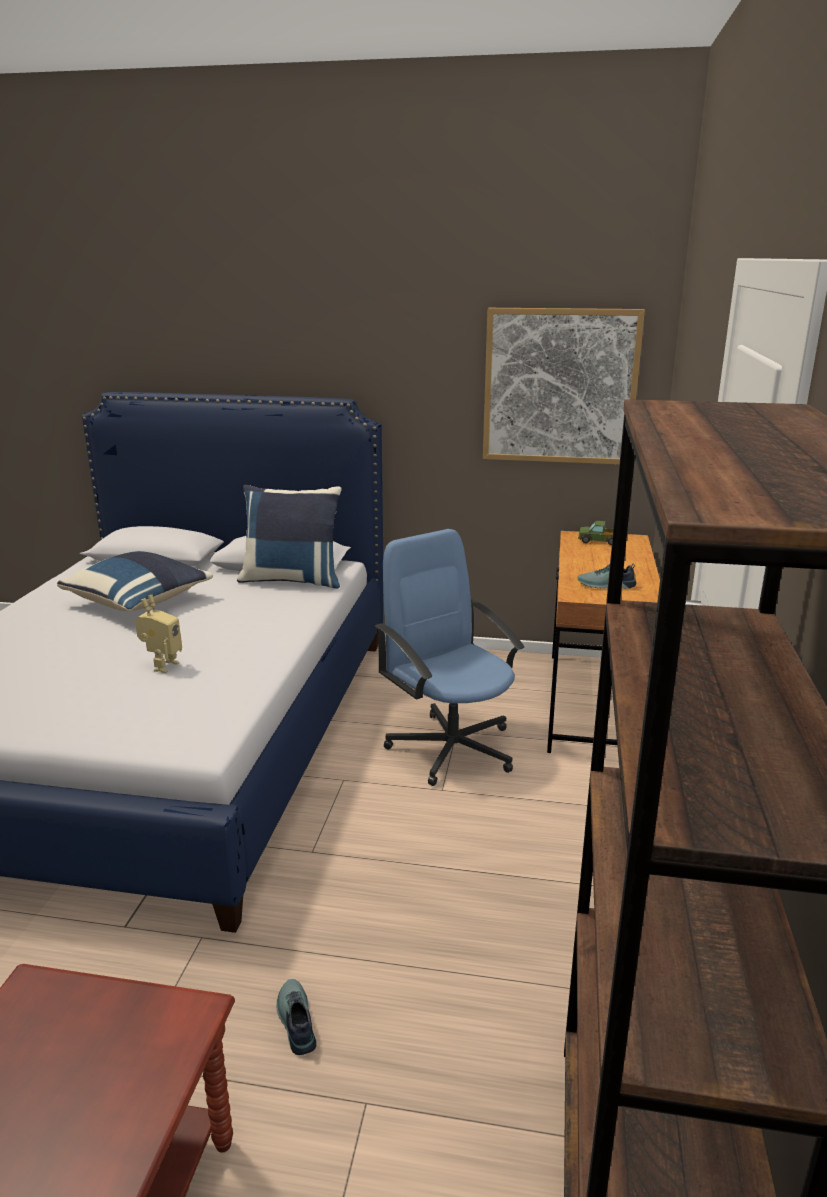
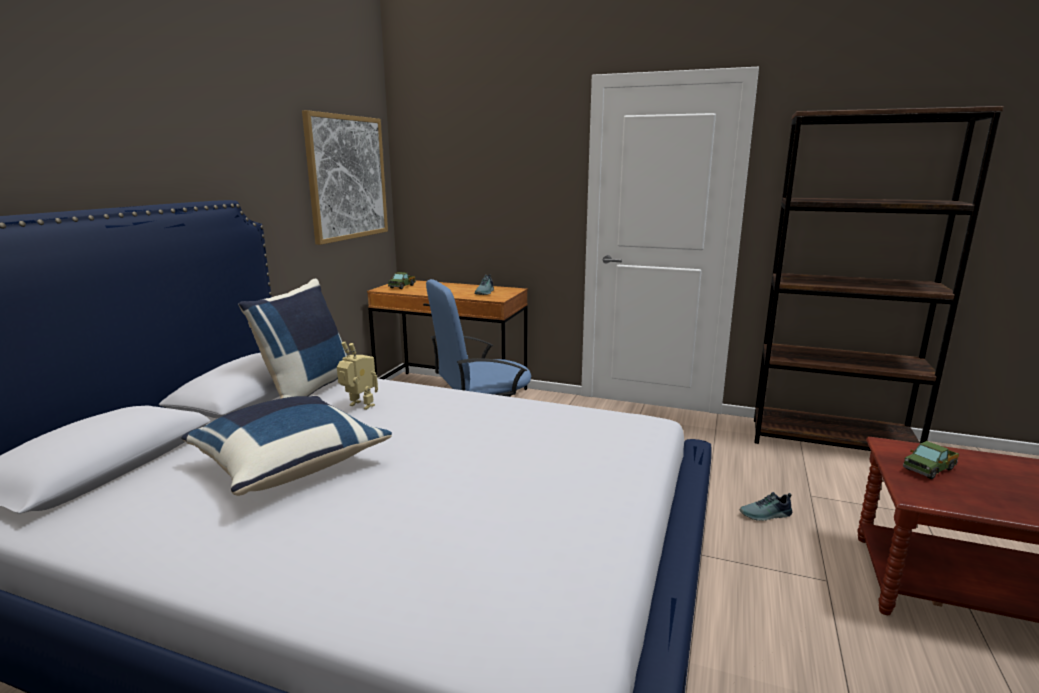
camera: 80 degrees left, 5 degrees down
toy robot [135,595,182,673] -> toy robot moved to [337,342,378,410]
none -> toy truck [903,441,959,479]

